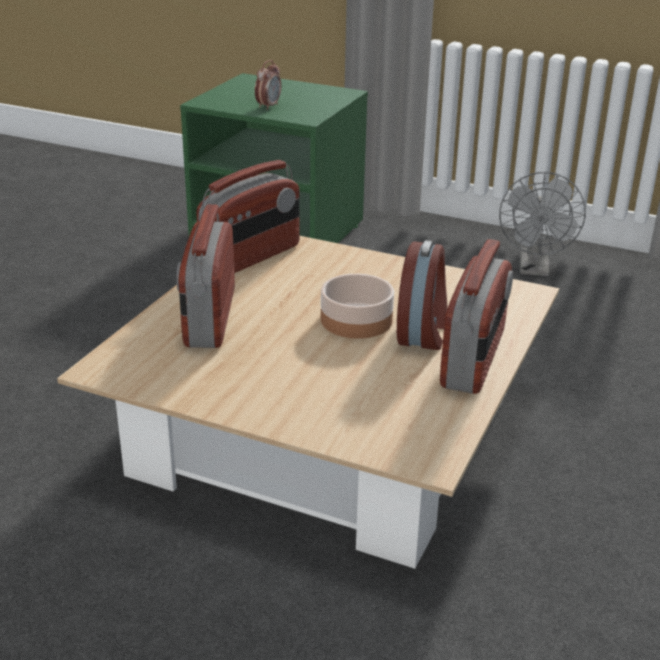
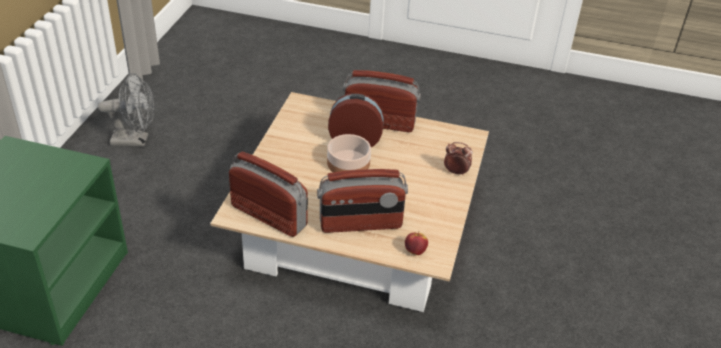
camera: 100 degrees left, 10 degrees up
alarm clock [255,60,281,110] -> alarm clock moved to [444,142,473,176]
none -> apple [405,231,428,255]

